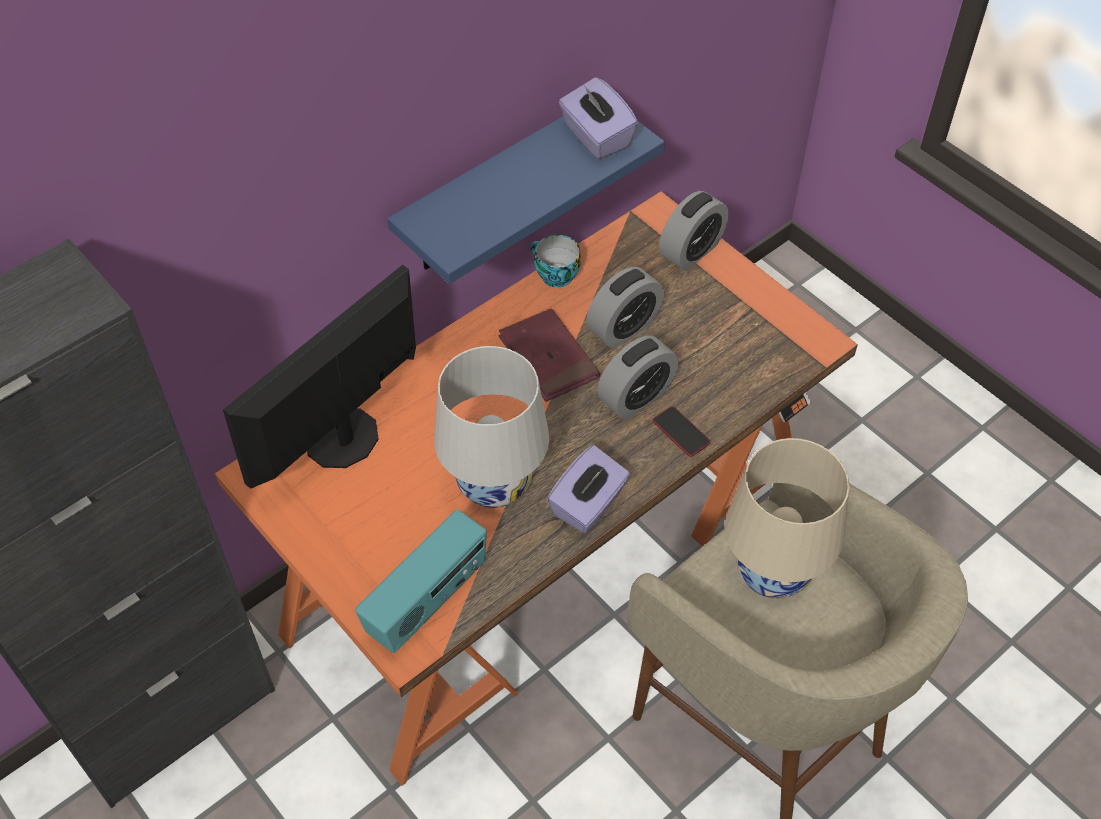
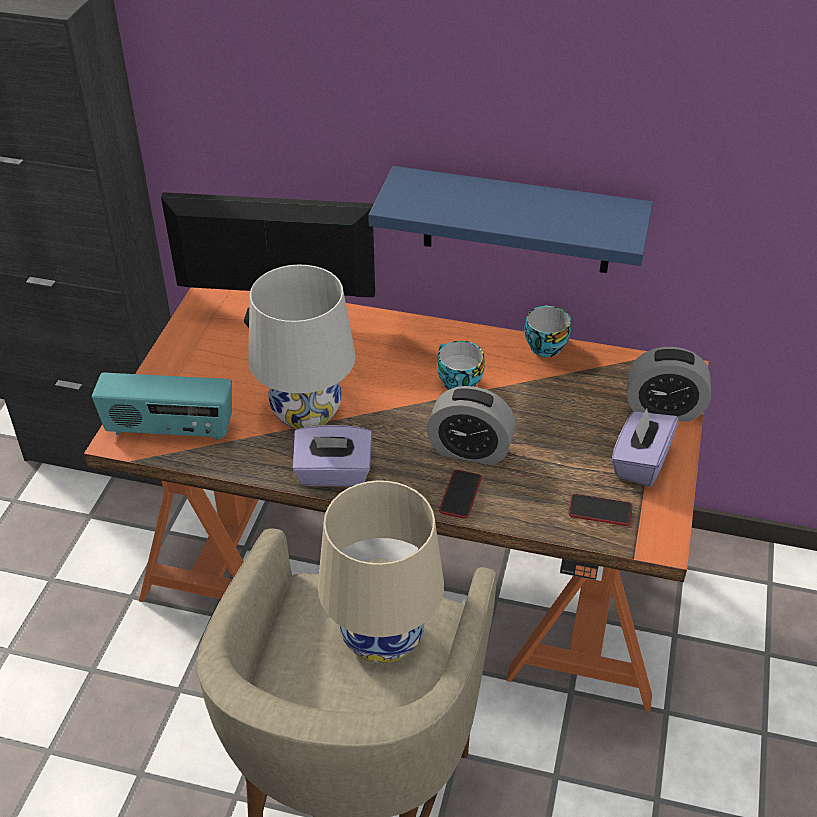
camera: 55 degrees right, 10 degrees down
red book [499,308,600,402] -> cup [437,341,485,390]
purple tissue box [559,77,638,160] -> purple tissue box moved to [611,408,678,487]
alarm clock [586,267,664,348] -> none
none -> phone [568,494,632,526]

